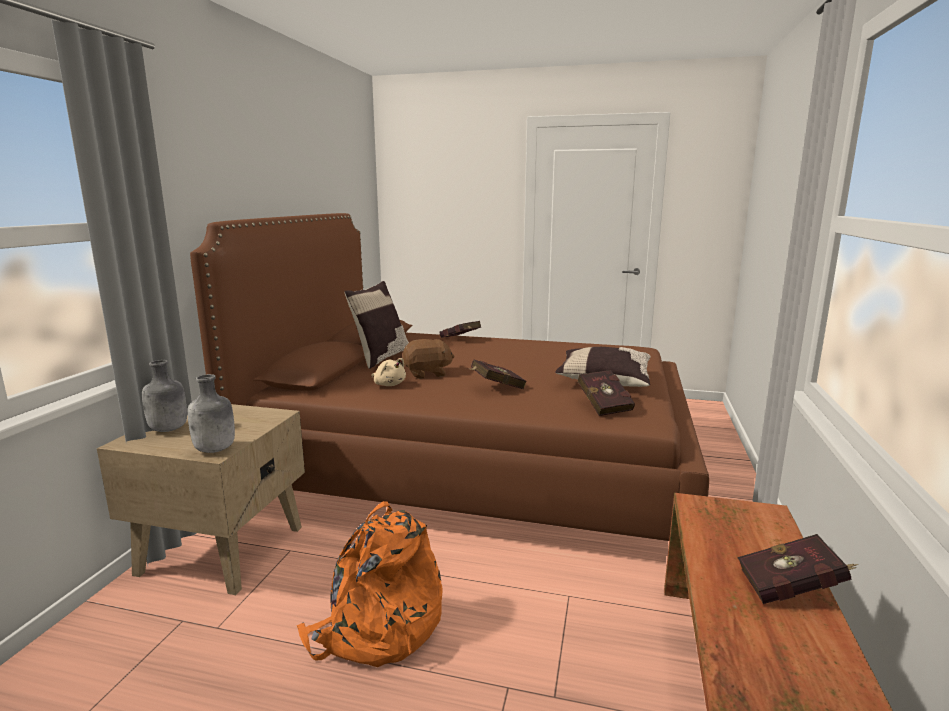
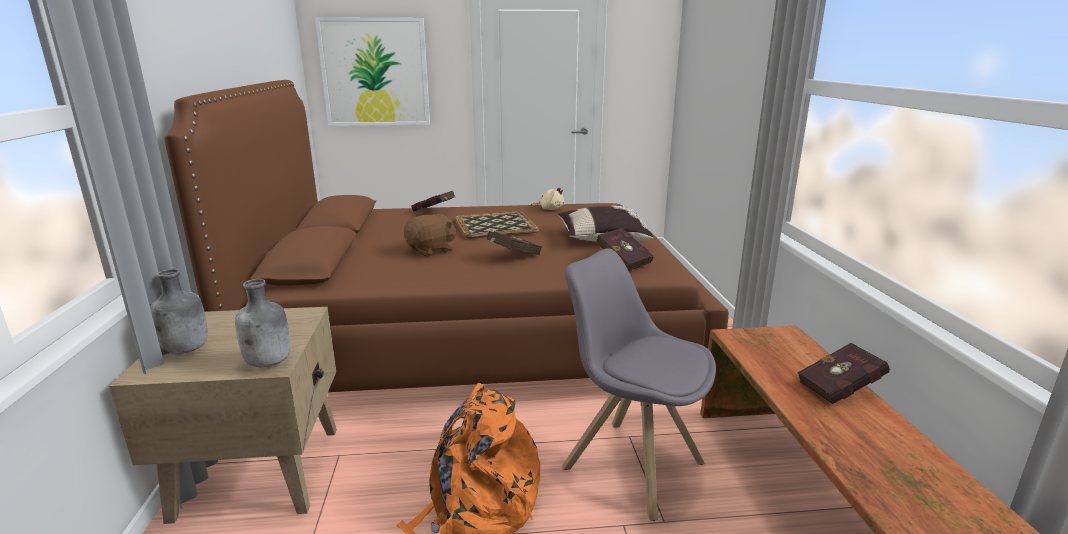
camera: 20 degrees left, 5 degrees up
pillow [344,281,409,369] -> none
beige plush toy [371,358,406,386] -> beige plush toy moved to [531,187,564,210]
none -> picture [315,17,430,126]
none -> tray [454,211,539,239]
none -> grey chair [562,248,716,521]

